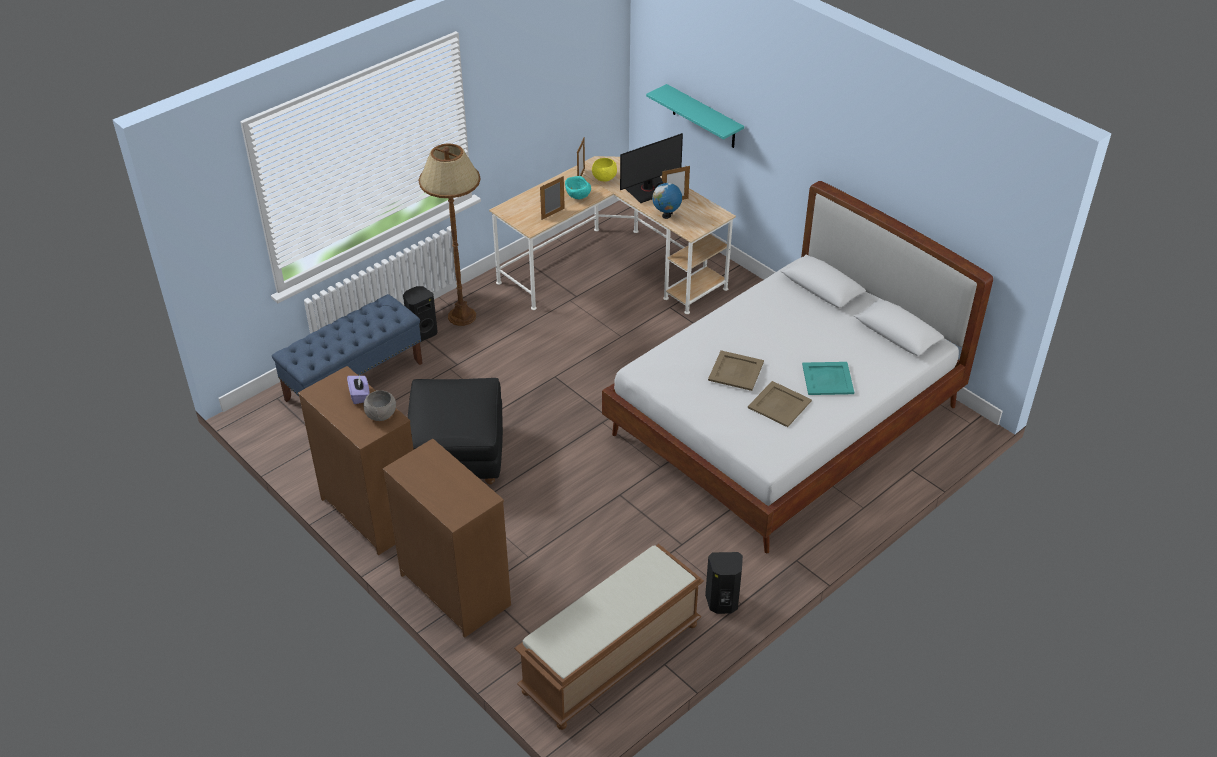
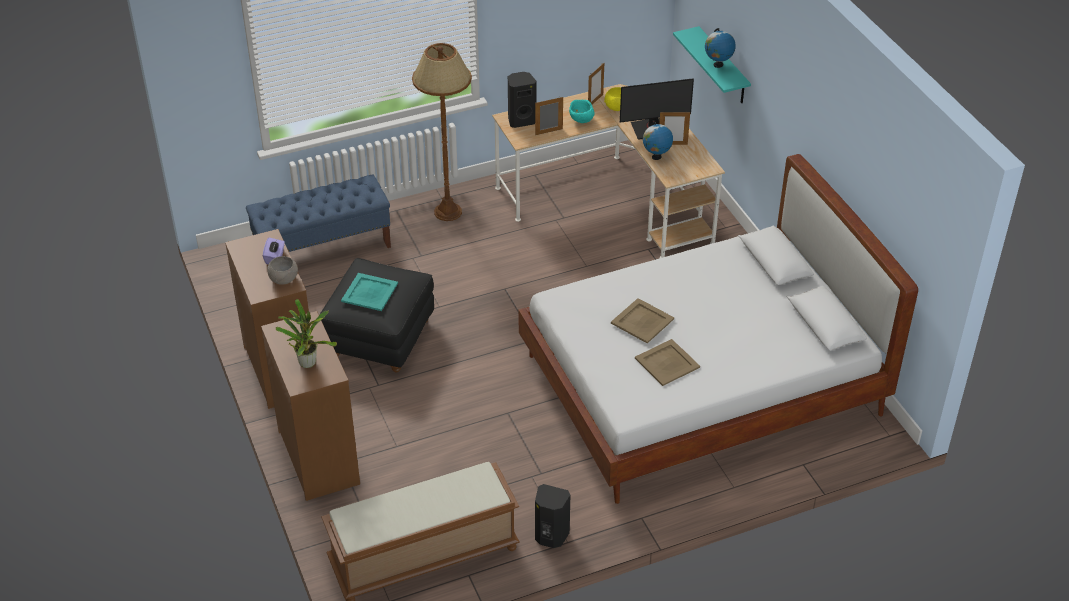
camera: 20 degrees right, 0 degrees up
black speaker [403,286,438,342] -> black speaker moved to [508,72,536,128]
turquoise tray [802,362,854,395] -> turquoise tray moved to [341,273,398,311]
none -> potted plant [276,299,337,368]
none -> globe [705,28,736,68]

